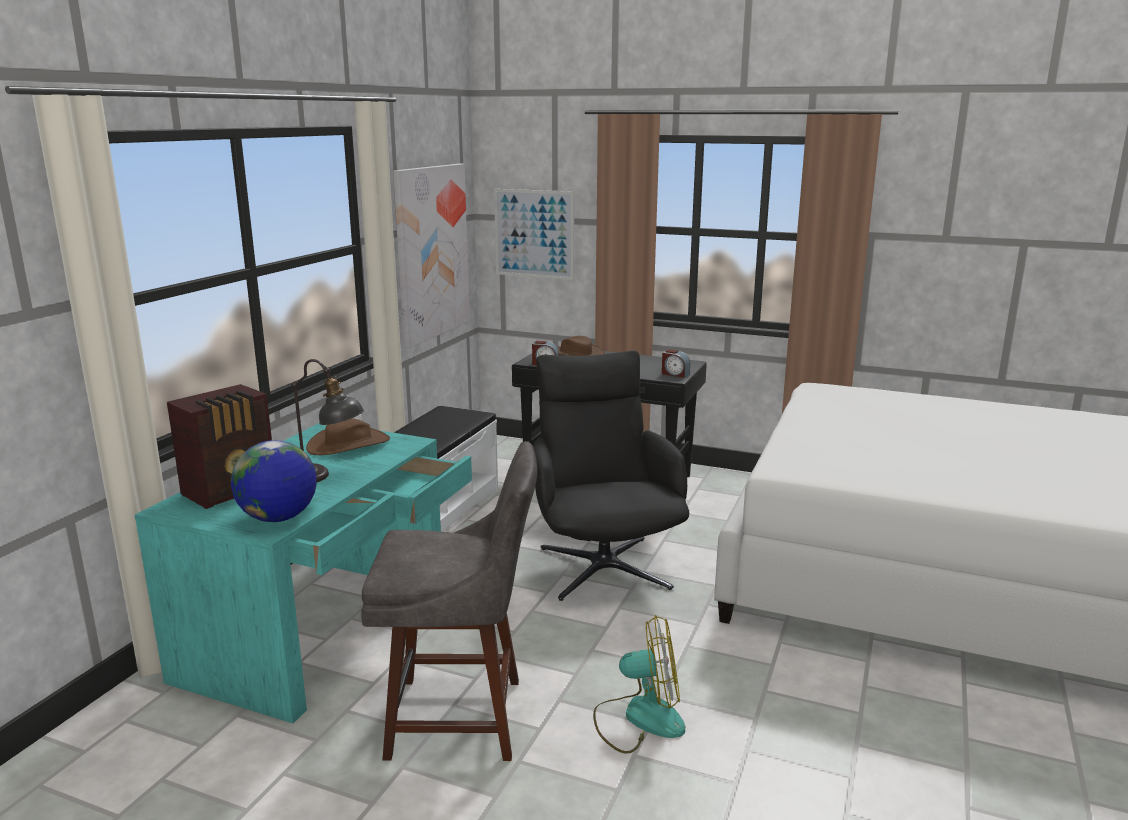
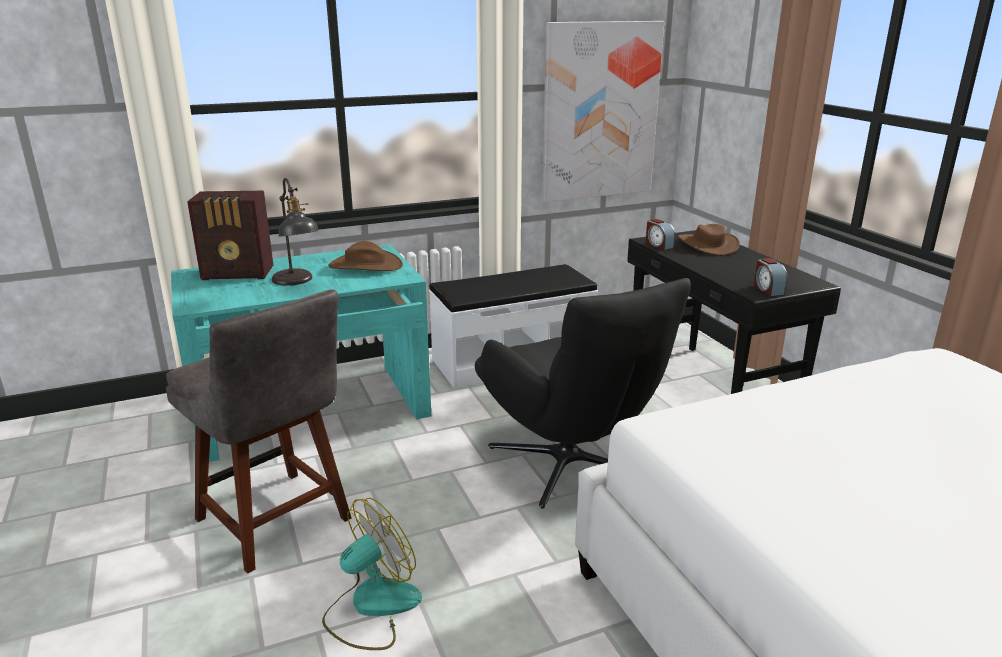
camera: 45 degrees right, 5 degrees up
globe [231,440,317,522] -> none
picture [494,189,574,280] -> none
black armchair [533,351,689,601] -> black armchair turned 120 degrees clockwise [475,278,691,508]
fan [593,615,685,754] -> fan turned 90 degrees counterclockwise [322,498,422,650]

